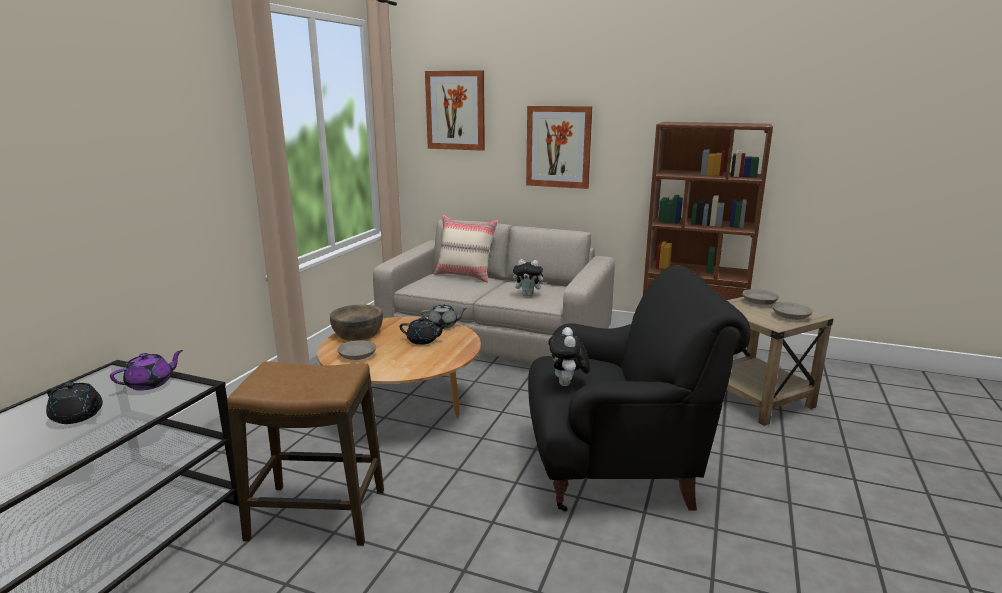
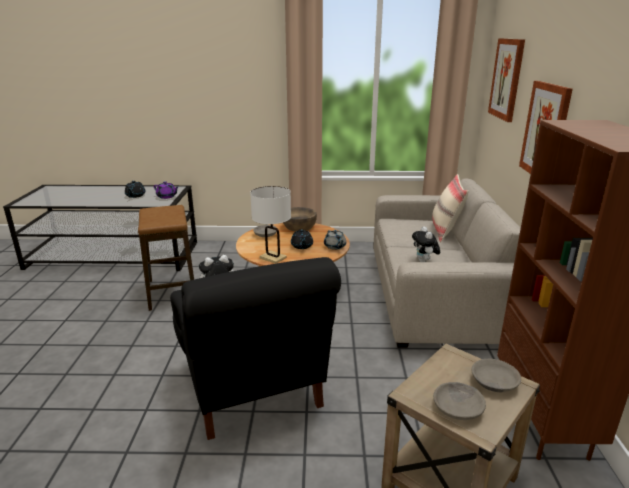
camera: 70 degrees right, 5 degrees up
none -> white table lamp [250,186,291,264]

